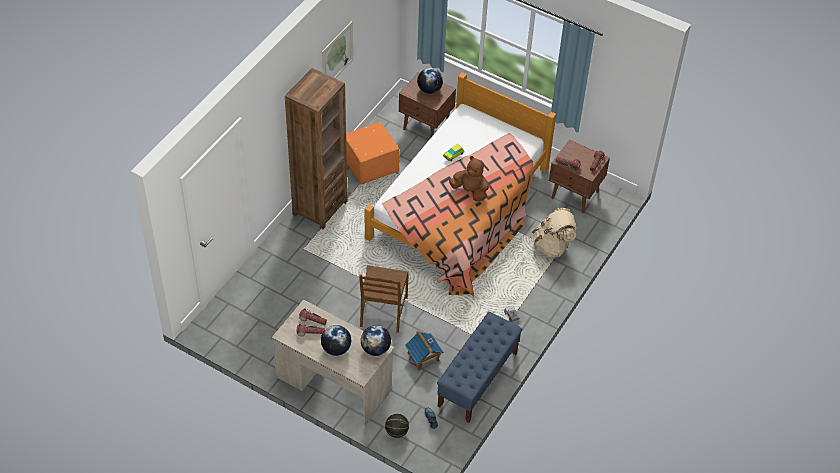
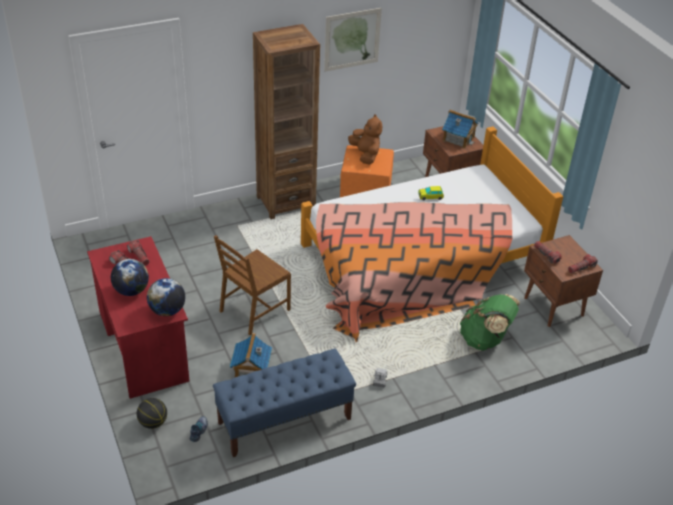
camera: 35 degrees right, 10 degrees down
beige desk [272,299,394,425] -> red desk [87,236,189,399]
globe [417,68,443,94] -> toy house [442,110,478,149]
brown plush toy [449,156,489,201] -> brown plush toy moved to [348,114,382,165]
beige backpack [532,208,576,258] -> green backpack [460,294,520,351]

